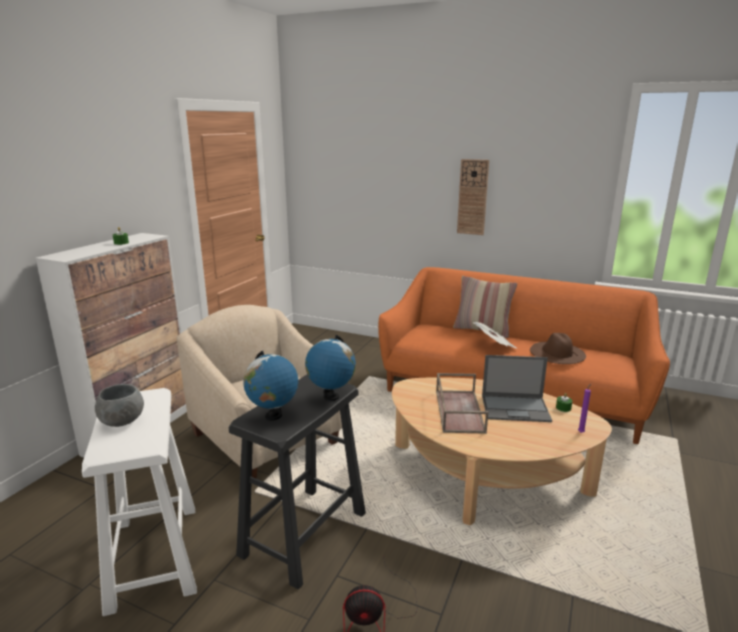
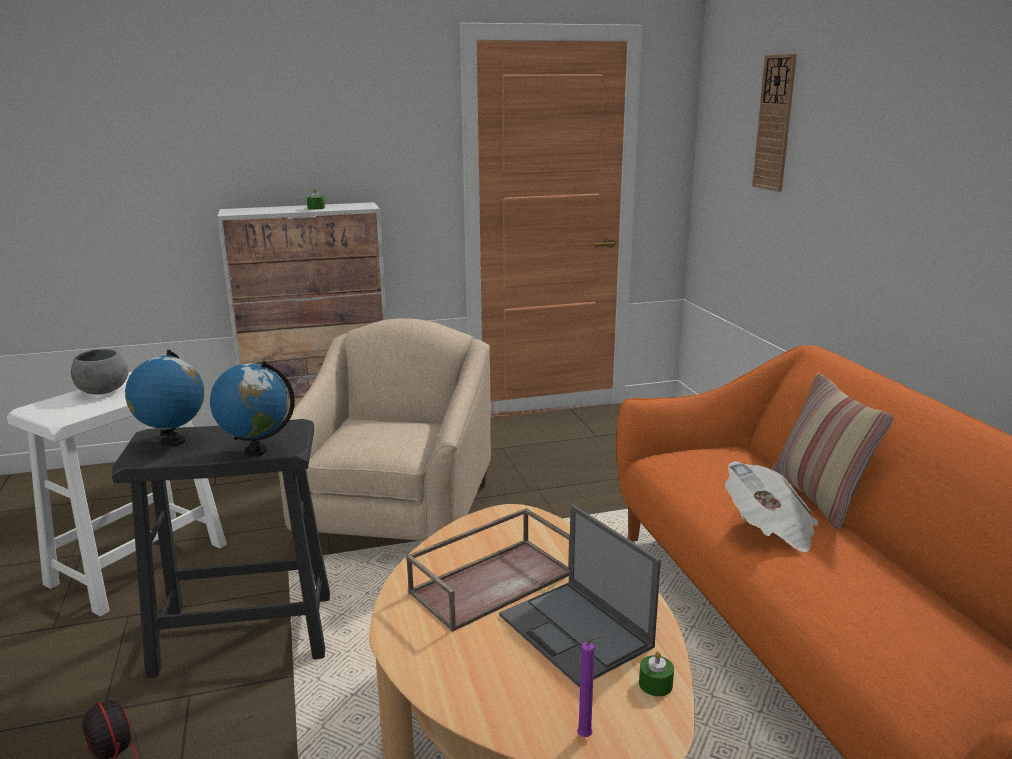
camera: 50 degrees right, 0 degrees up
wall clock [457,159,489,235] -> wall clock moved to [752,54,797,192]
brown hat [530,333,586,364] -> none

